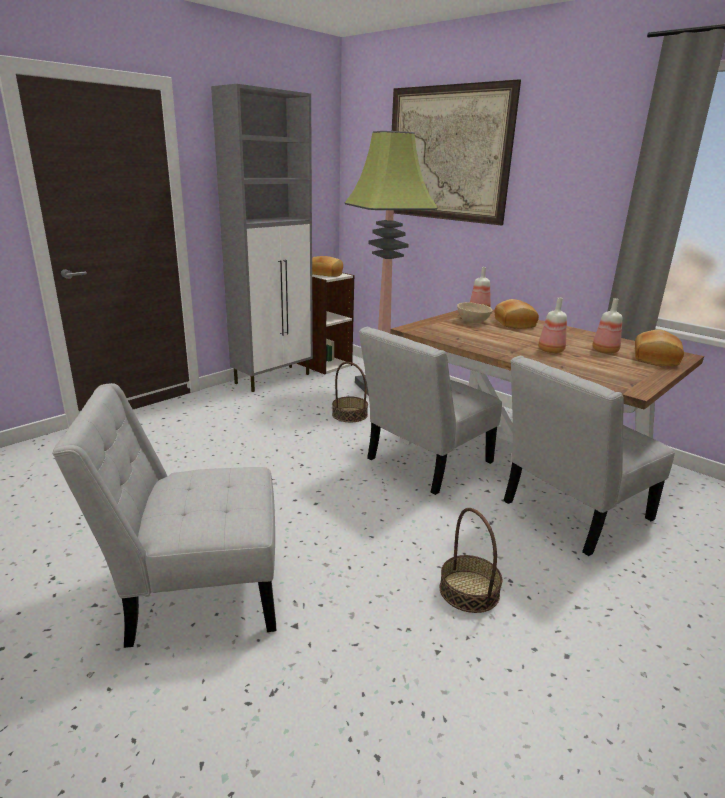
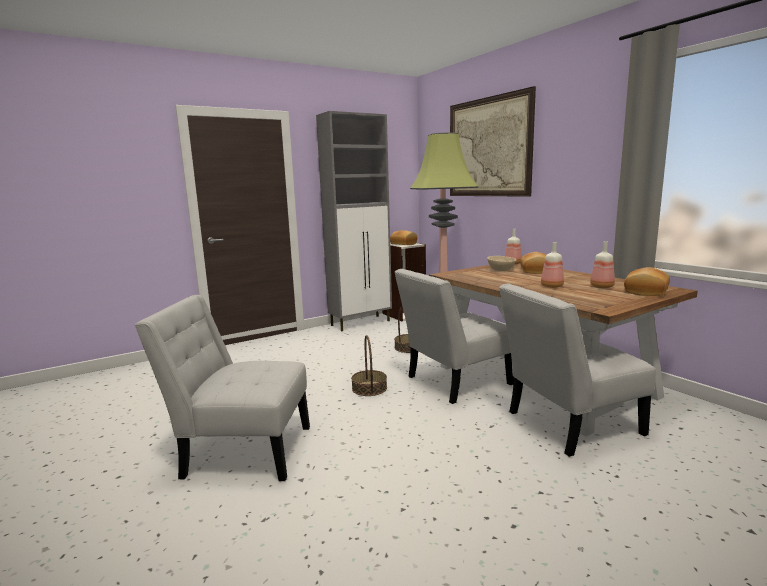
camera: 15 degrees right, 10 degrees down
basket [440,508,502,613] -> basket moved to [351,335,387,396]

